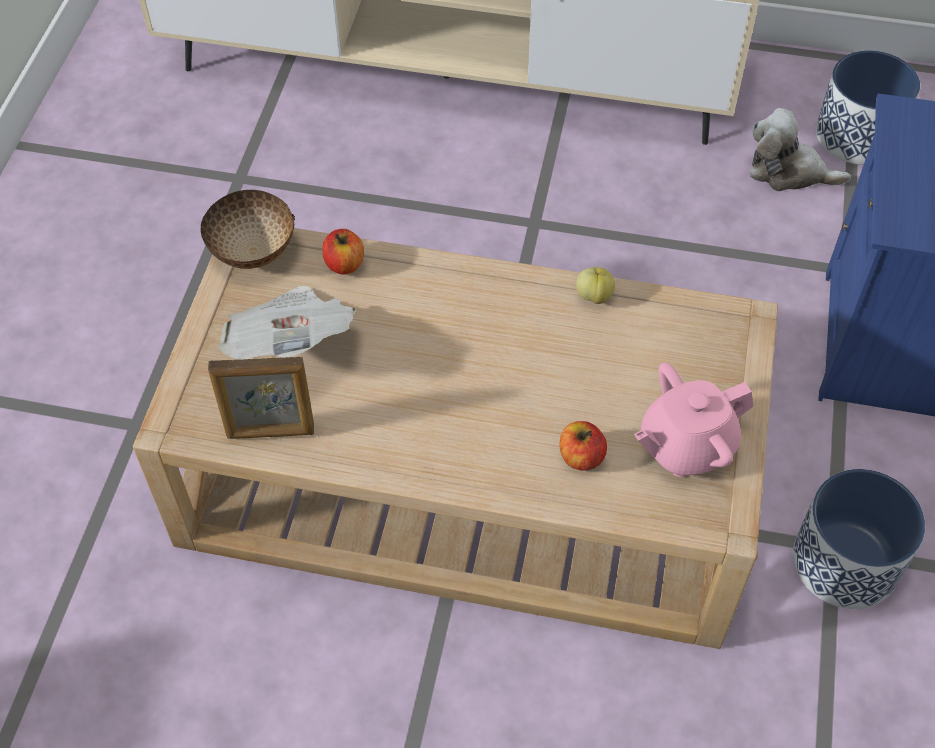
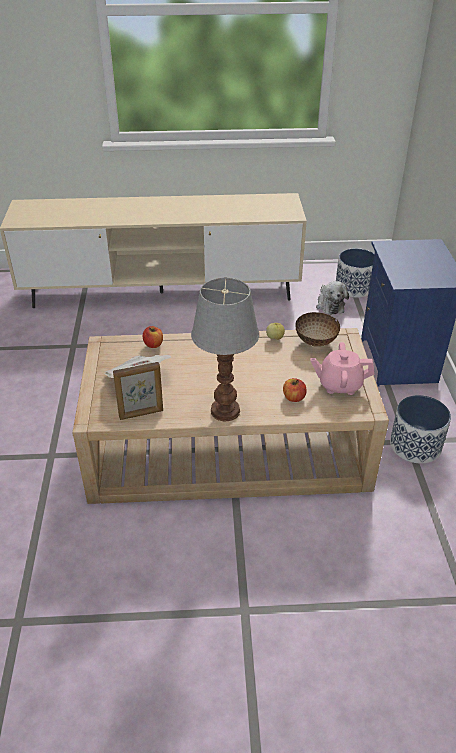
camera: 15 degrees left, 15 degrees down
bowl [200,190,295,269] -> bowl moved to [295,312,340,347]
pink teapot [634,362,753,477] -> pink teapot turned 45 degrees clockwise [310,342,374,395]
plush toy [750,108,851,191] -> plush toy turned 105 degrees counterclockwise [316,281,349,315]
none -> table lamp [191,278,259,421]

